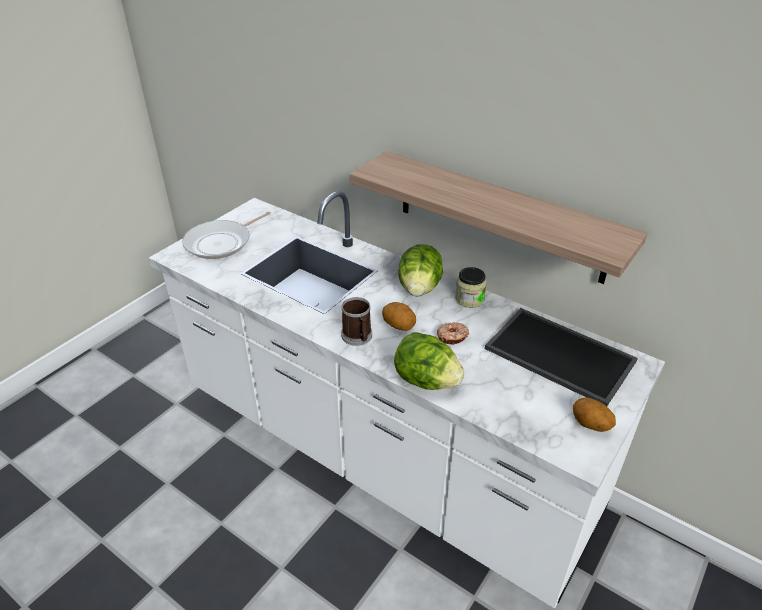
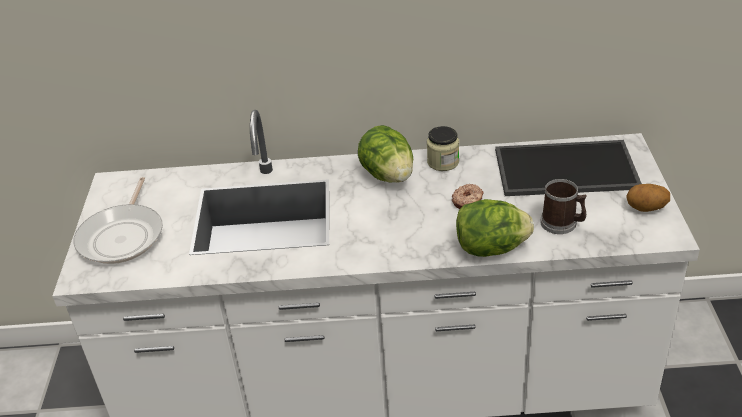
camera: 35 degrees left, 0 degrees up
mug [341,297,372,346] -> mug moved to [540,179,587,234]
shelf [350,151,648,284] -> none
potato [382,302,416,331] -> none

